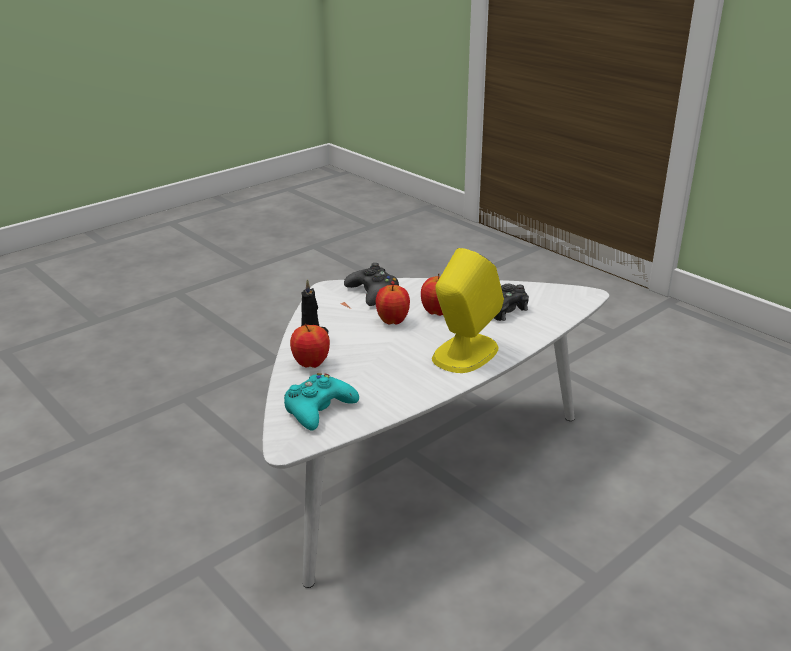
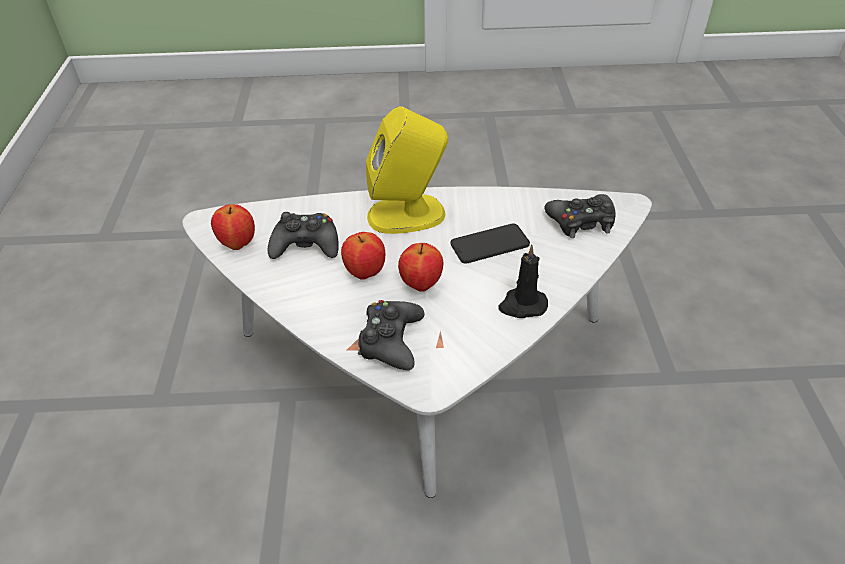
camera: 140 degrees left, 15 degrees up
turquoise game controller [284,373,359,430] -> black game controller [545,194,616,238]
apple [290,324,330,368] -> apple moved to [211,204,255,250]
none -> phone [450,223,530,264]

